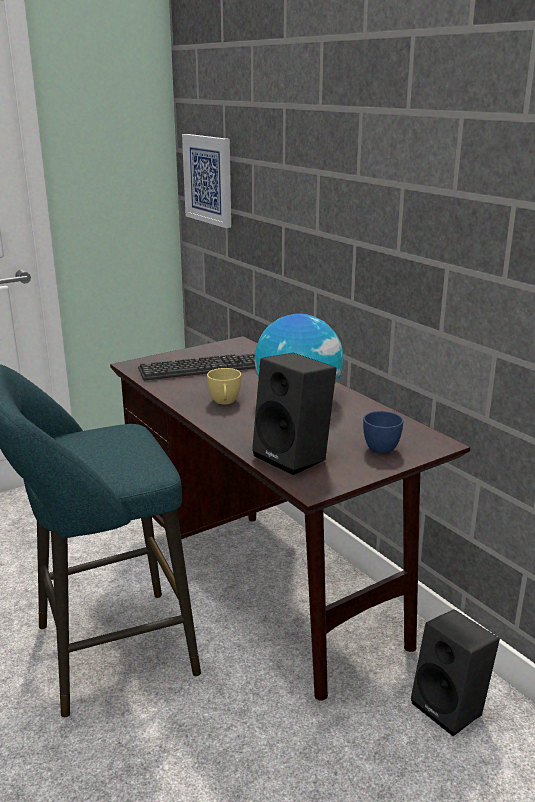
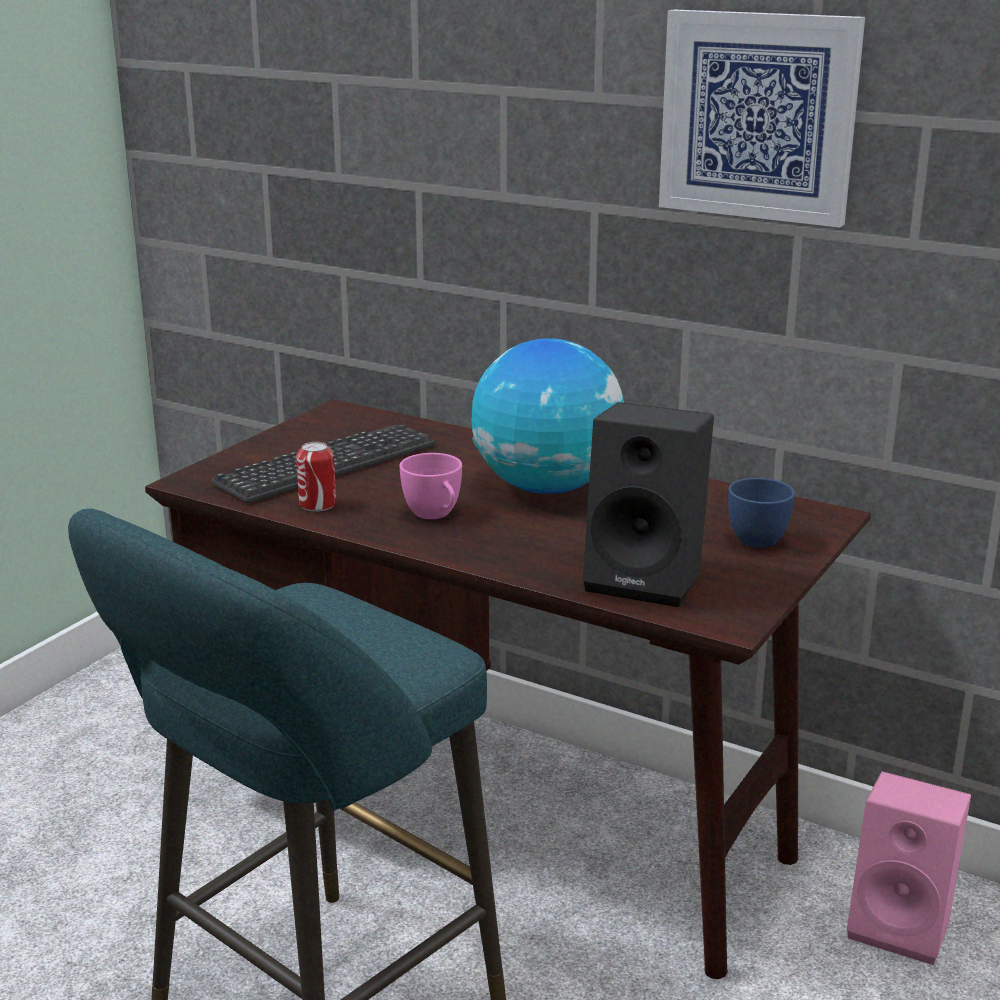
camera: 25 degrees left, 0 degrees up
picture [182,134,231,228] -> picture moved to [659,10,865,227]
yellow cup [207,368,241,405] -> pink cup [400,453,462,519]
black speaker [411,609,500,736] -> pink speaker [846,771,971,965]
none -> can [296,442,336,511]

